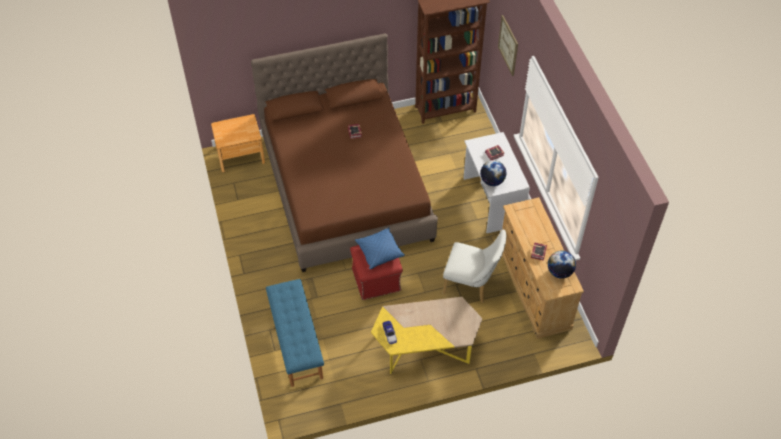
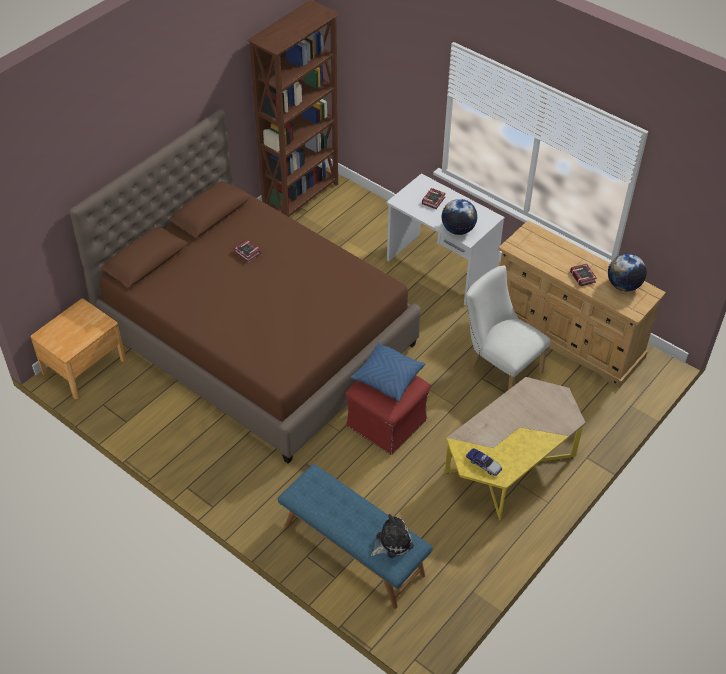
camera: 35 degrees left, 5 degrees down
white chair [443,229,506,303] -> white chair turned 120 degrees counterclockwise [466,265,551,390]
picture [498,15,518,76] -> none
none -> plush toy [371,514,414,558]

